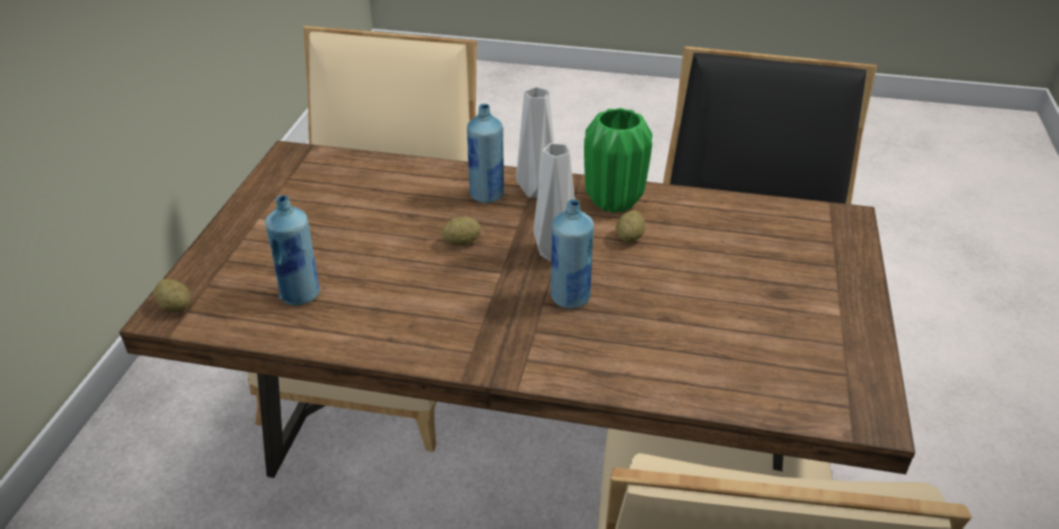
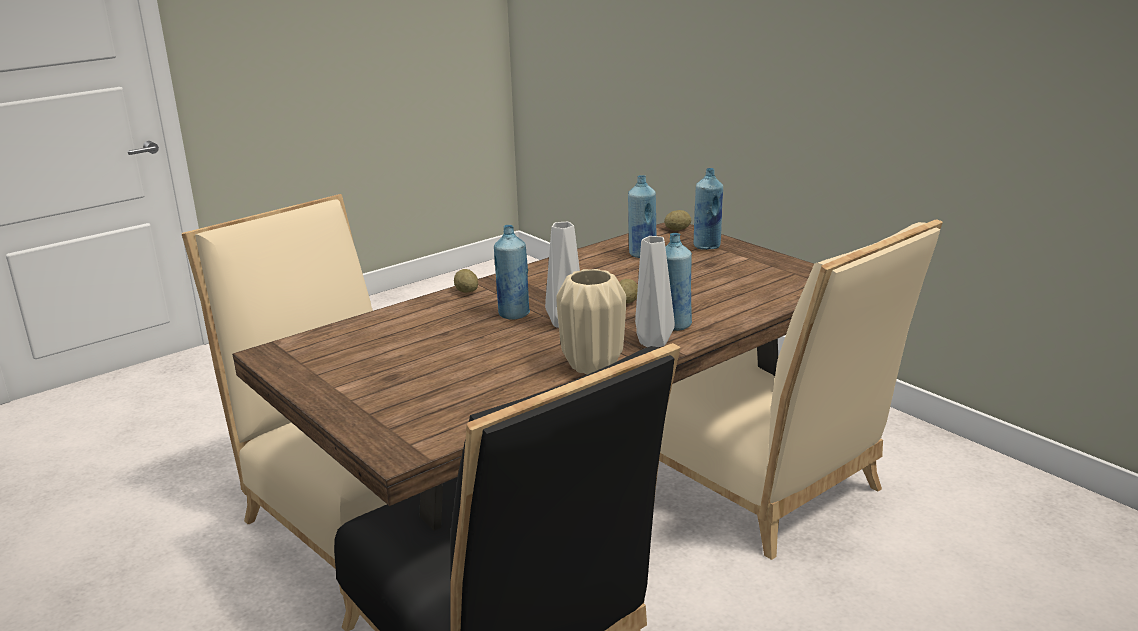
camera: 130 degrees right, 15 degrees down
green vase [584,108,652,213] -> beige vase [556,269,626,375]
potato [616,210,645,242] -> potato moved to [454,269,478,293]
none -> blue bottle [694,168,723,250]

